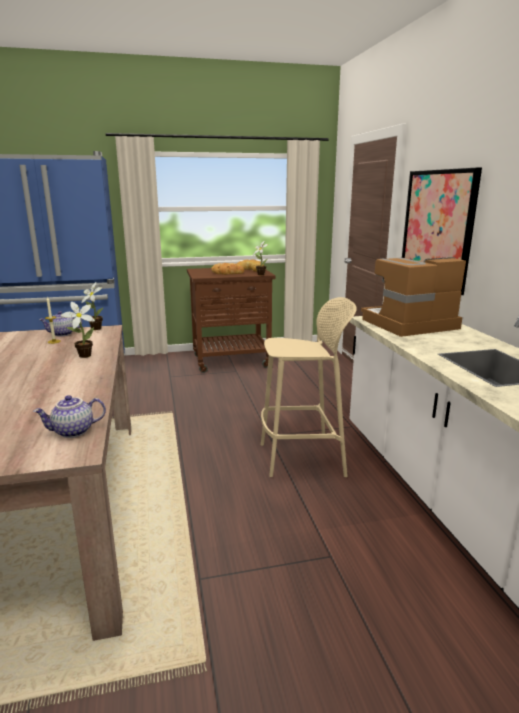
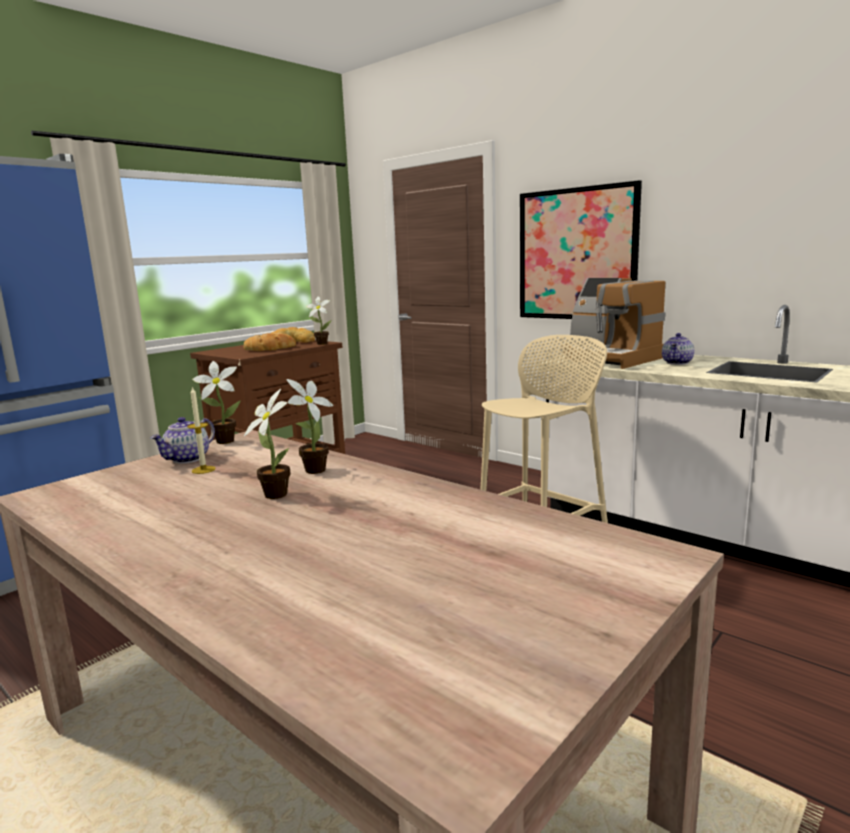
camera: 35 degrees left, 5 degrees down
teapot [33,395,106,438] -> teapot moved to [662,333,694,365]
coffee machine [361,257,466,337] -> coffee machine turned 75 degrees counterclockwise [562,278,665,369]
none -> potted plant [244,389,291,499]

